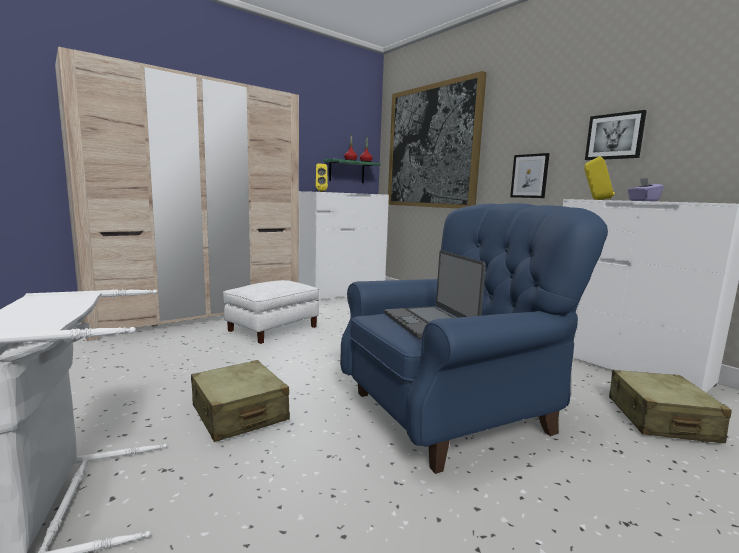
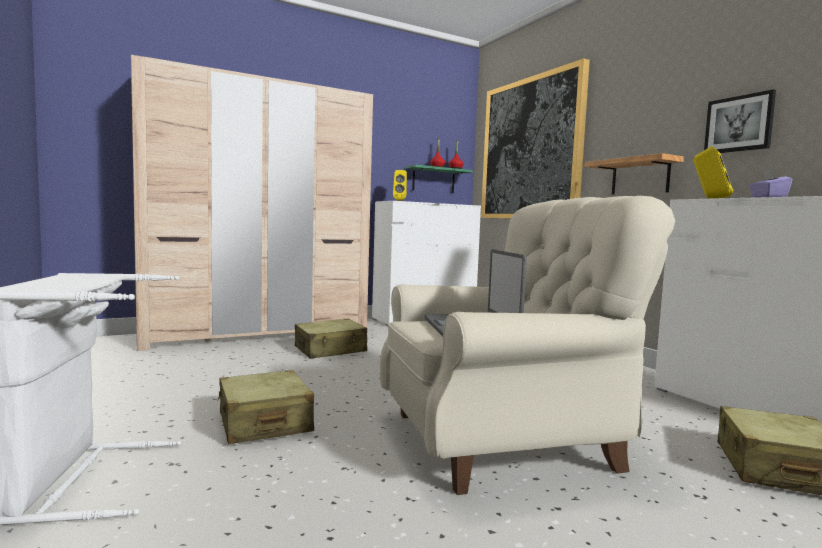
camera: 10 degrees right, 5 degrees down
white ottoman [223,280,319,344] -> beige suitcase [295,319,367,359]
blue armchair [340,203,608,474] -> beige armchair [380,196,675,495]
picture [510,153,550,198] -> shelf [584,153,684,195]

